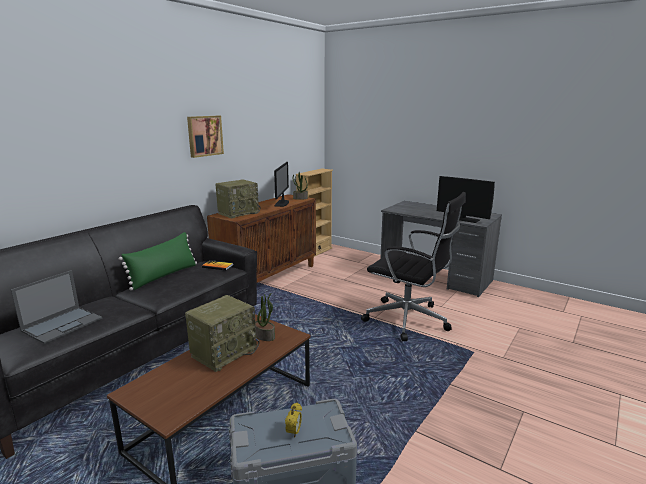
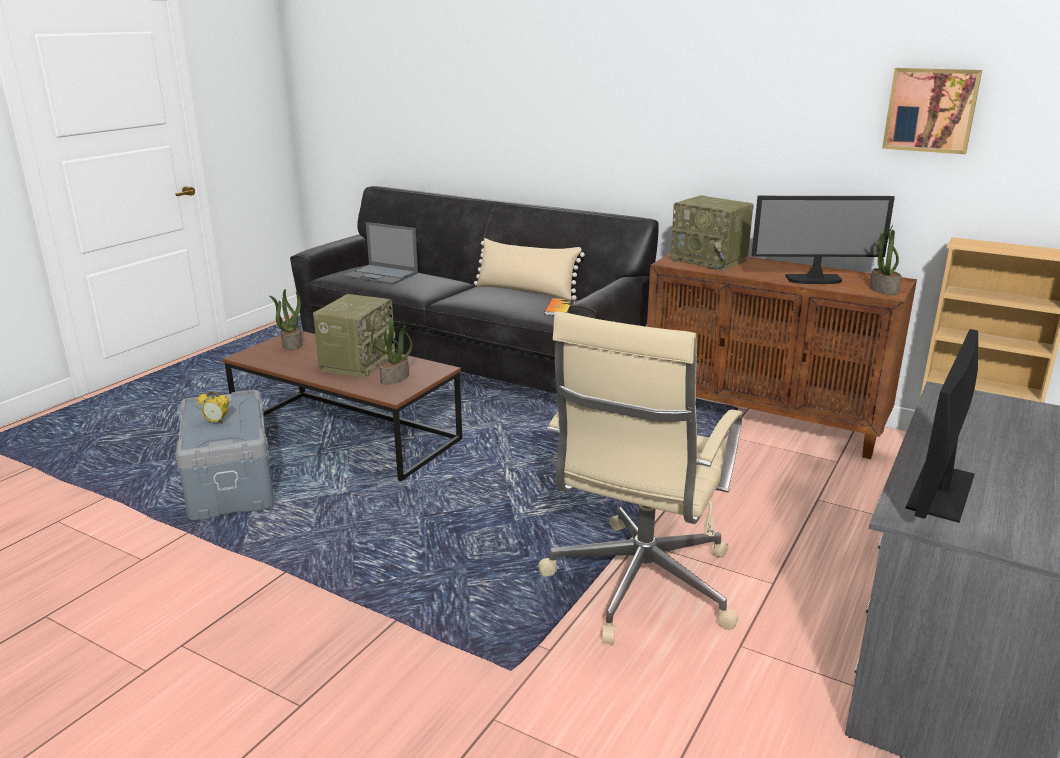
camera: 85 degrees right, 5 degrees up
green pillow [119,232,197,291] -> beige pillow [474,238,585,300]
radio [185,295,260,372] -> radio turned 105 degrees counterclockwise [313,294,398,377]
picture [187,116,224,158] -> picture moved to [882,68,982,154]
black office chair [361,192,466,341] -> beige office chair [538,311,742,644]
none -> potted plant [269,289,303,350]

